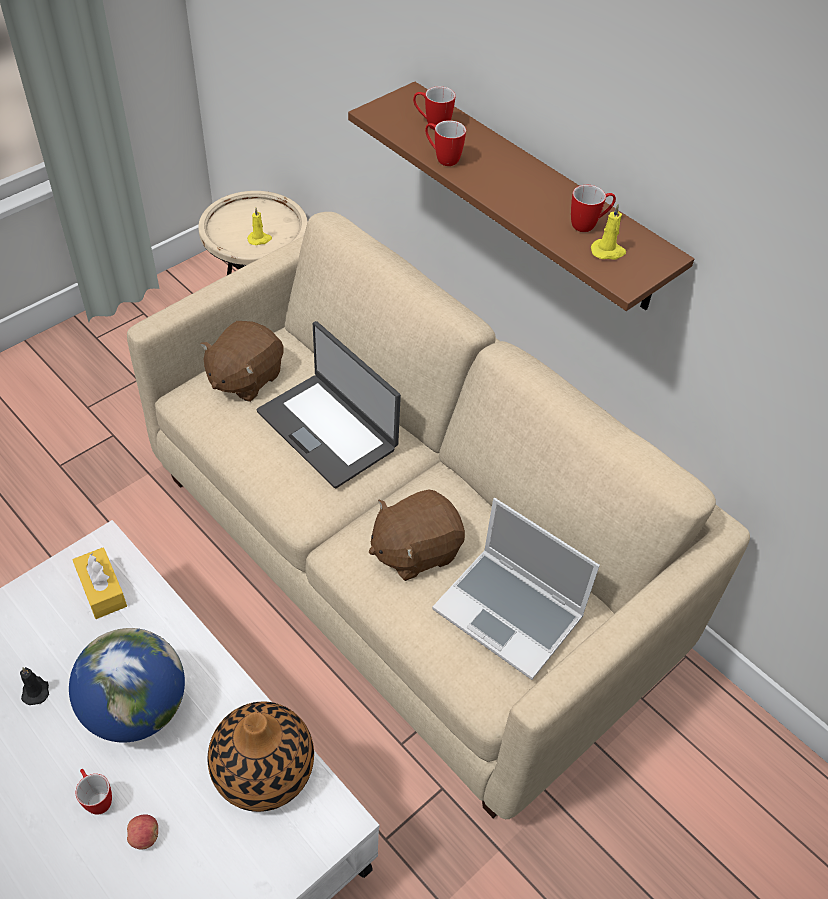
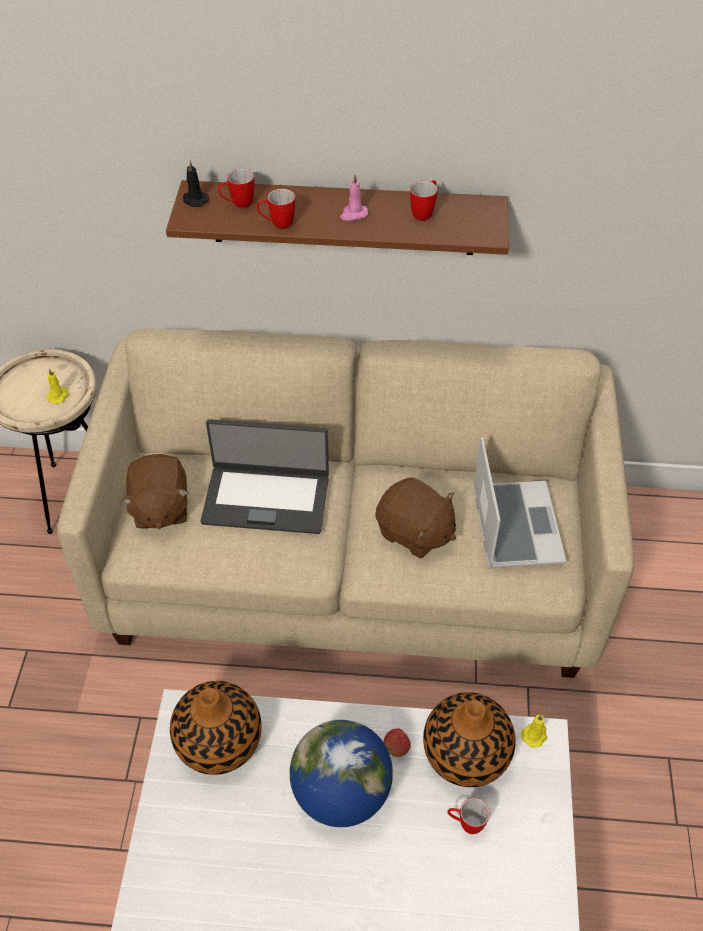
camera: 40 degrees left, 0 degrees up
black candle [20,667,49,705] -> black candle moved to [183,161,209,207]
yellow tissue box [72,547,127,619] -> vase [170,681,262,775]
mug [76,769,112,815] -> mug moved to [447,798,490,834]
apple [127,814,158,849] -> apple moved to [383,728,411,757]
brown plush toy [369,489,465,581] -> brown plush toy turned 75 degrees counterclockwise [376,477,456,559]
laptop [432,498,600,680] -> laptop turned 90 degrees counterclockwise [473,437,566,568]
yellow candle [591,204,626,260] -> yellow candle moved to [521,715,547,748]
none -> pink candle [340,174,368,221]

